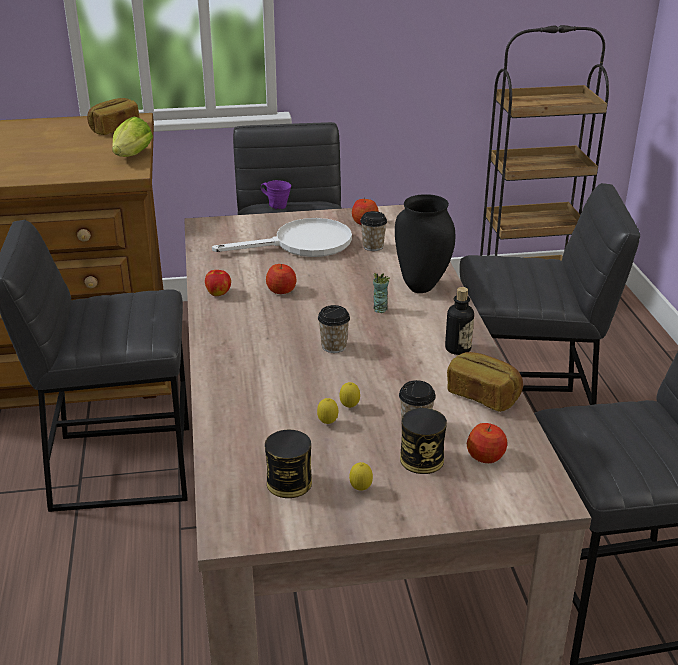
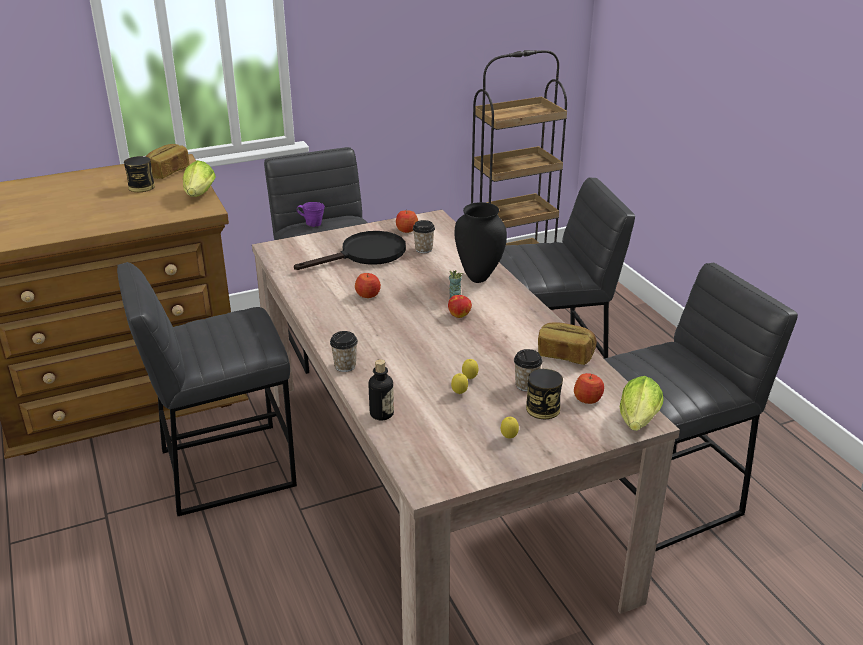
camera: 15 degrees left, 0 degrees up
apple [205,270,231,296] -> apple moved to [448,295,472,318]
white frying pan [212,218,352,257] -> black frying pan [294,231,406,270]
can [265,430,312,498] -> can moved to [124,156,155,192]
cup [318,305,350,353] -> cup moved to [330,331,358,372]
bottle [445,287,474,355] -> bottle moved to [368,359,394,420]
none -> lettuce [620,376,664,431]

